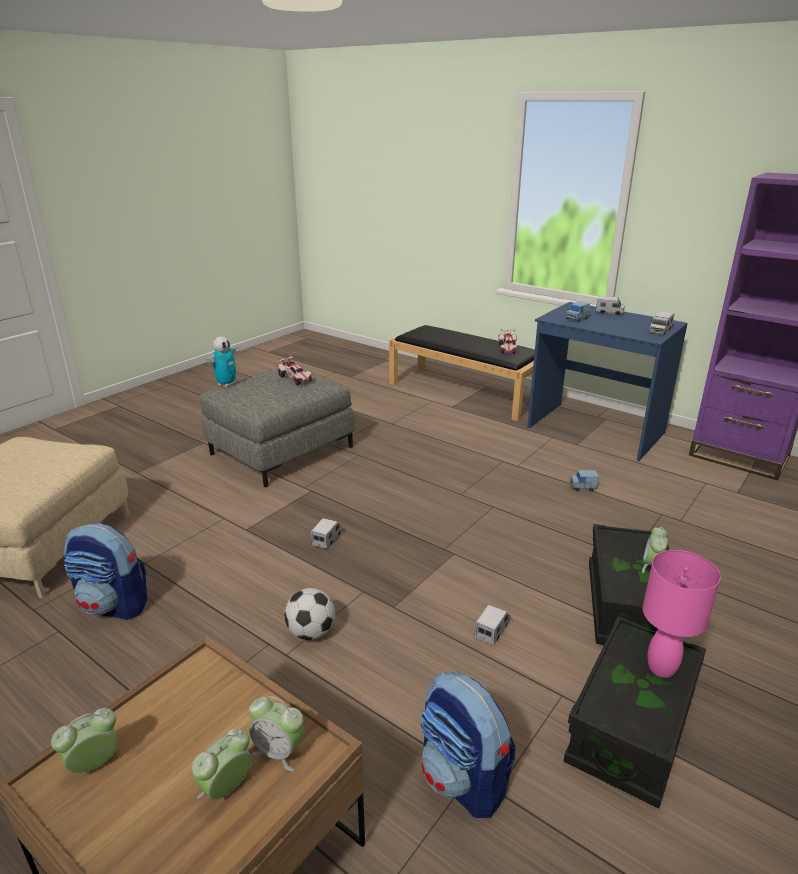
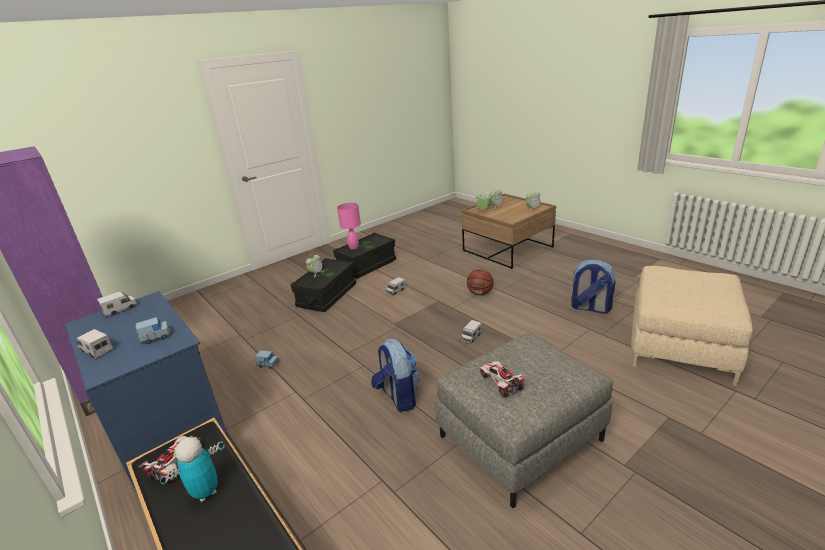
camera: 165 degrees left, 0 degrees up
toy robot [206,337,239,387] -> toy robot moved to [160,437,225,502]
football [284,588,335,640] -> basketball [467,269,493,295]
backpack [421,672,515,818] -> backpack moved to [371,339,420,412]

